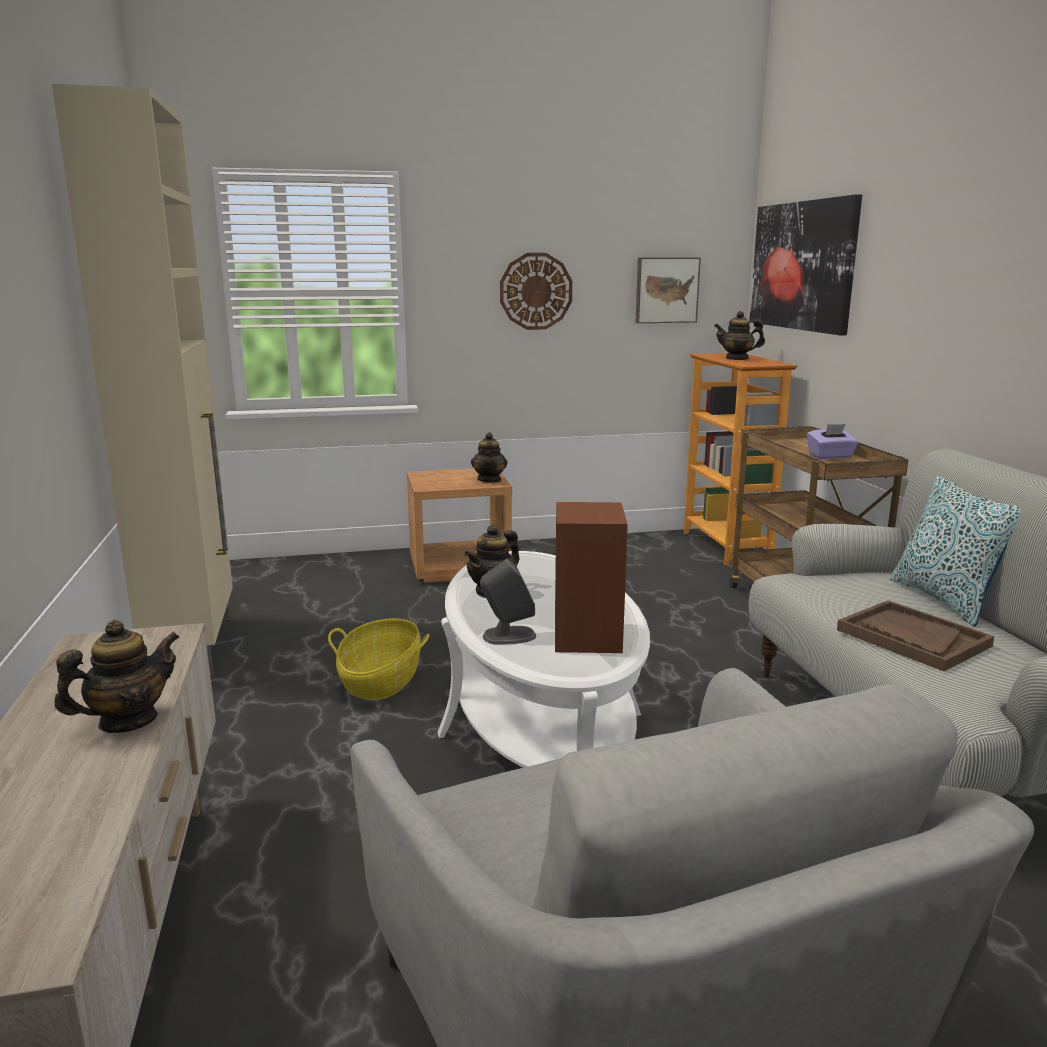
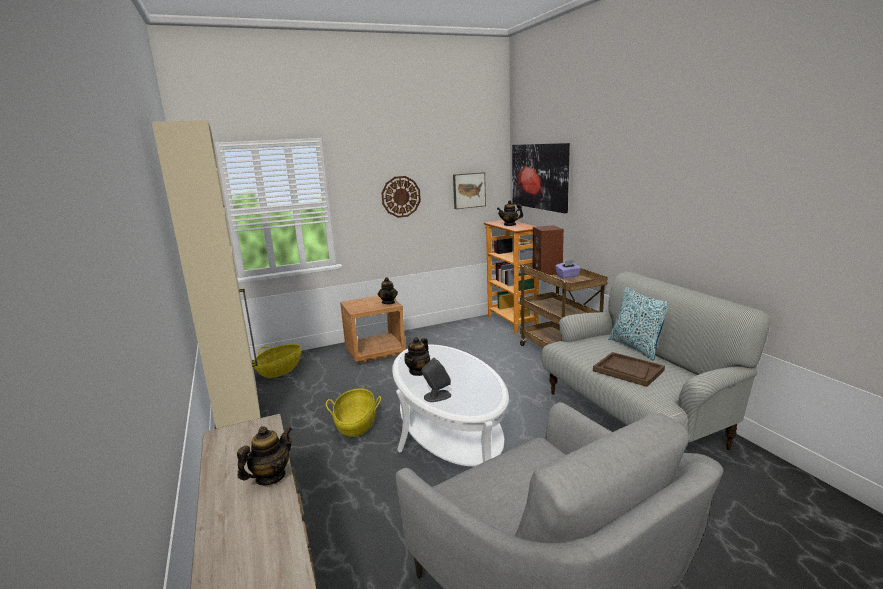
camera: 10 degrees left, 0 degrees up
brown speaker [555,502,628,653] -> brown speaker moved to [533,225,564,275]
none -> basket [253,344,301,378]

